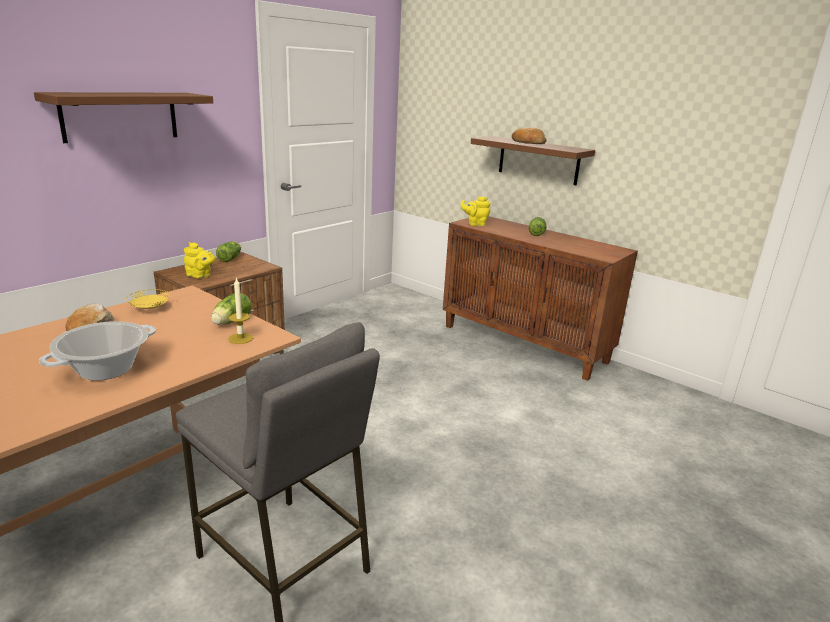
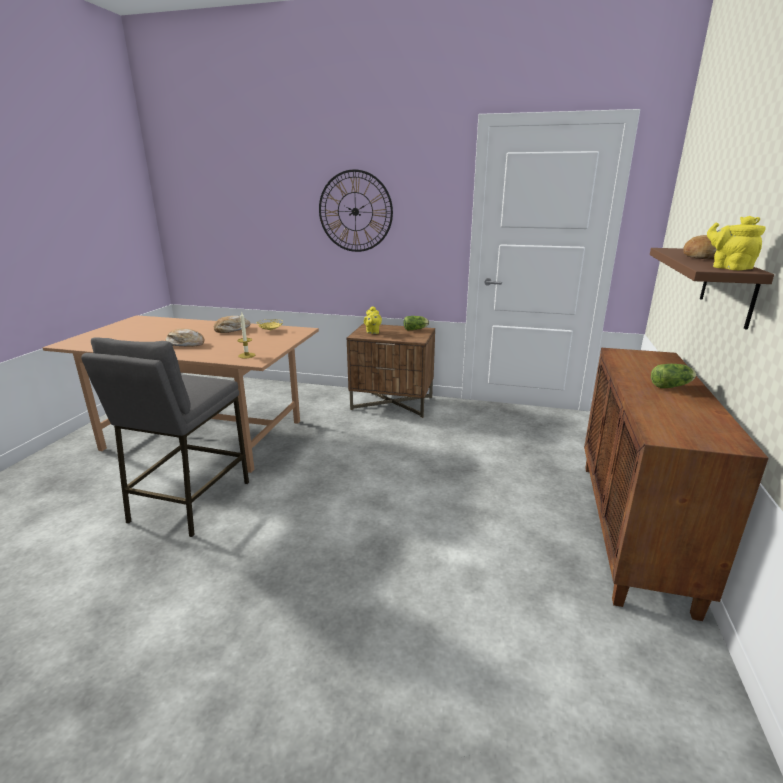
camera: 65 degrees right, 0 degrees up
brown shelf [34,92,213,143] -> wall clock [319,169,393,252]
cooking pot [39,321,156,381] -> bread [165,329,204,347]
lettuce [211,293,252,325] -> none
yellow teapot [460,196,491,226] -> yellow teapot moved to [707,216,766,270]

